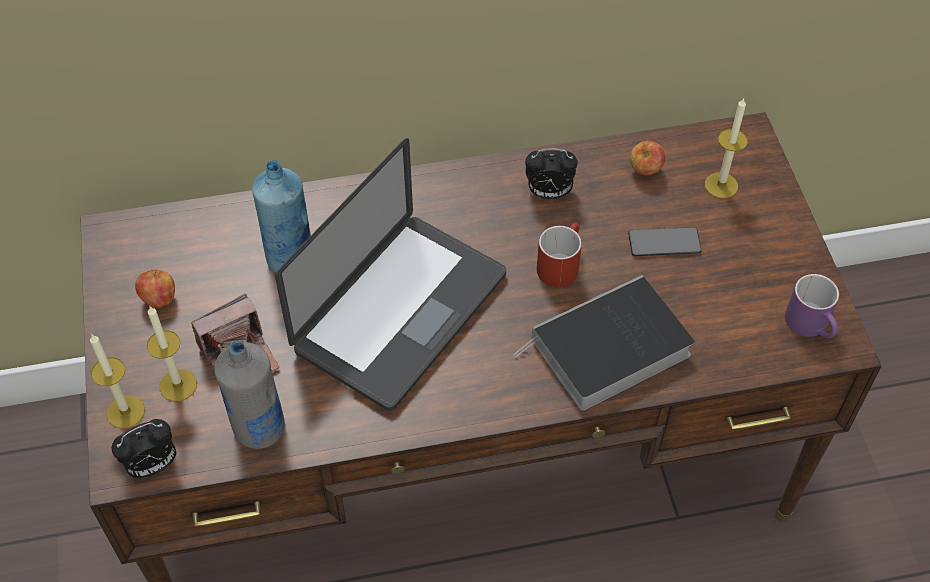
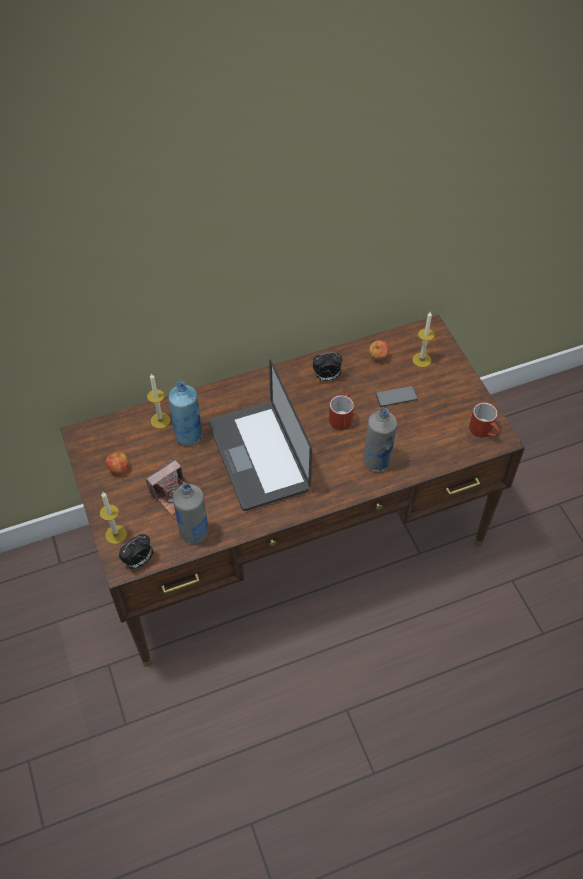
camera: 10 degrees left, 0 degrees up
candle [147,306,197,402] -> candle moved to [147,373,170,429]
laptop [275,138,506,411] -> laptop turned 135 degrees clockwise [208,359,312,511]
book [513,275,694,410] -> grey bottle [363,408,397,472]
purple mug [785,274,839,338] -> red mug [469,403,499,438]

